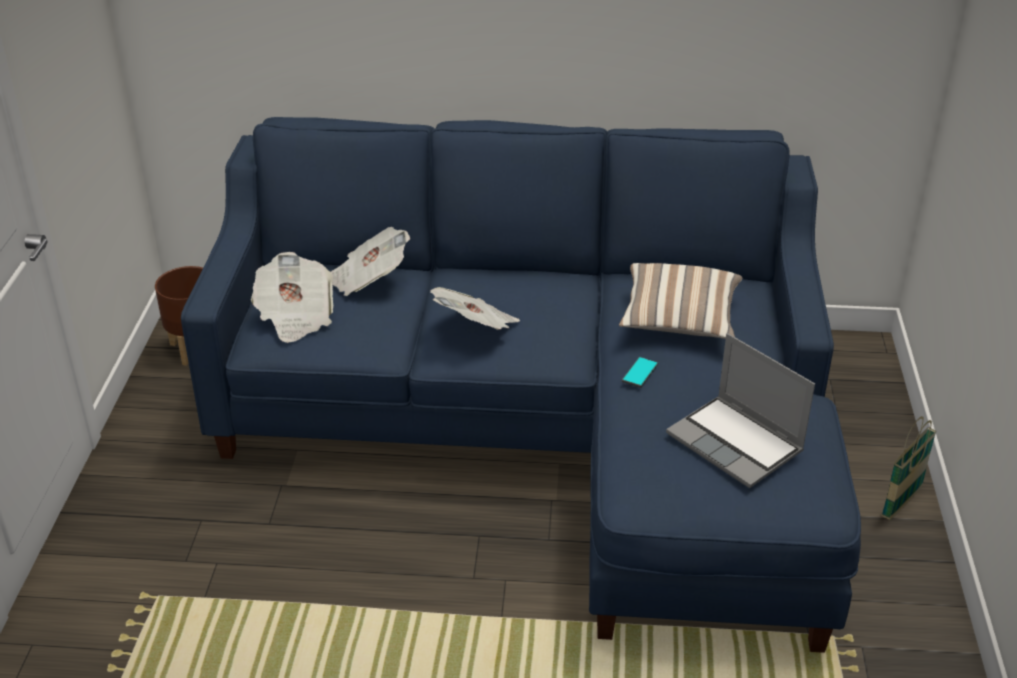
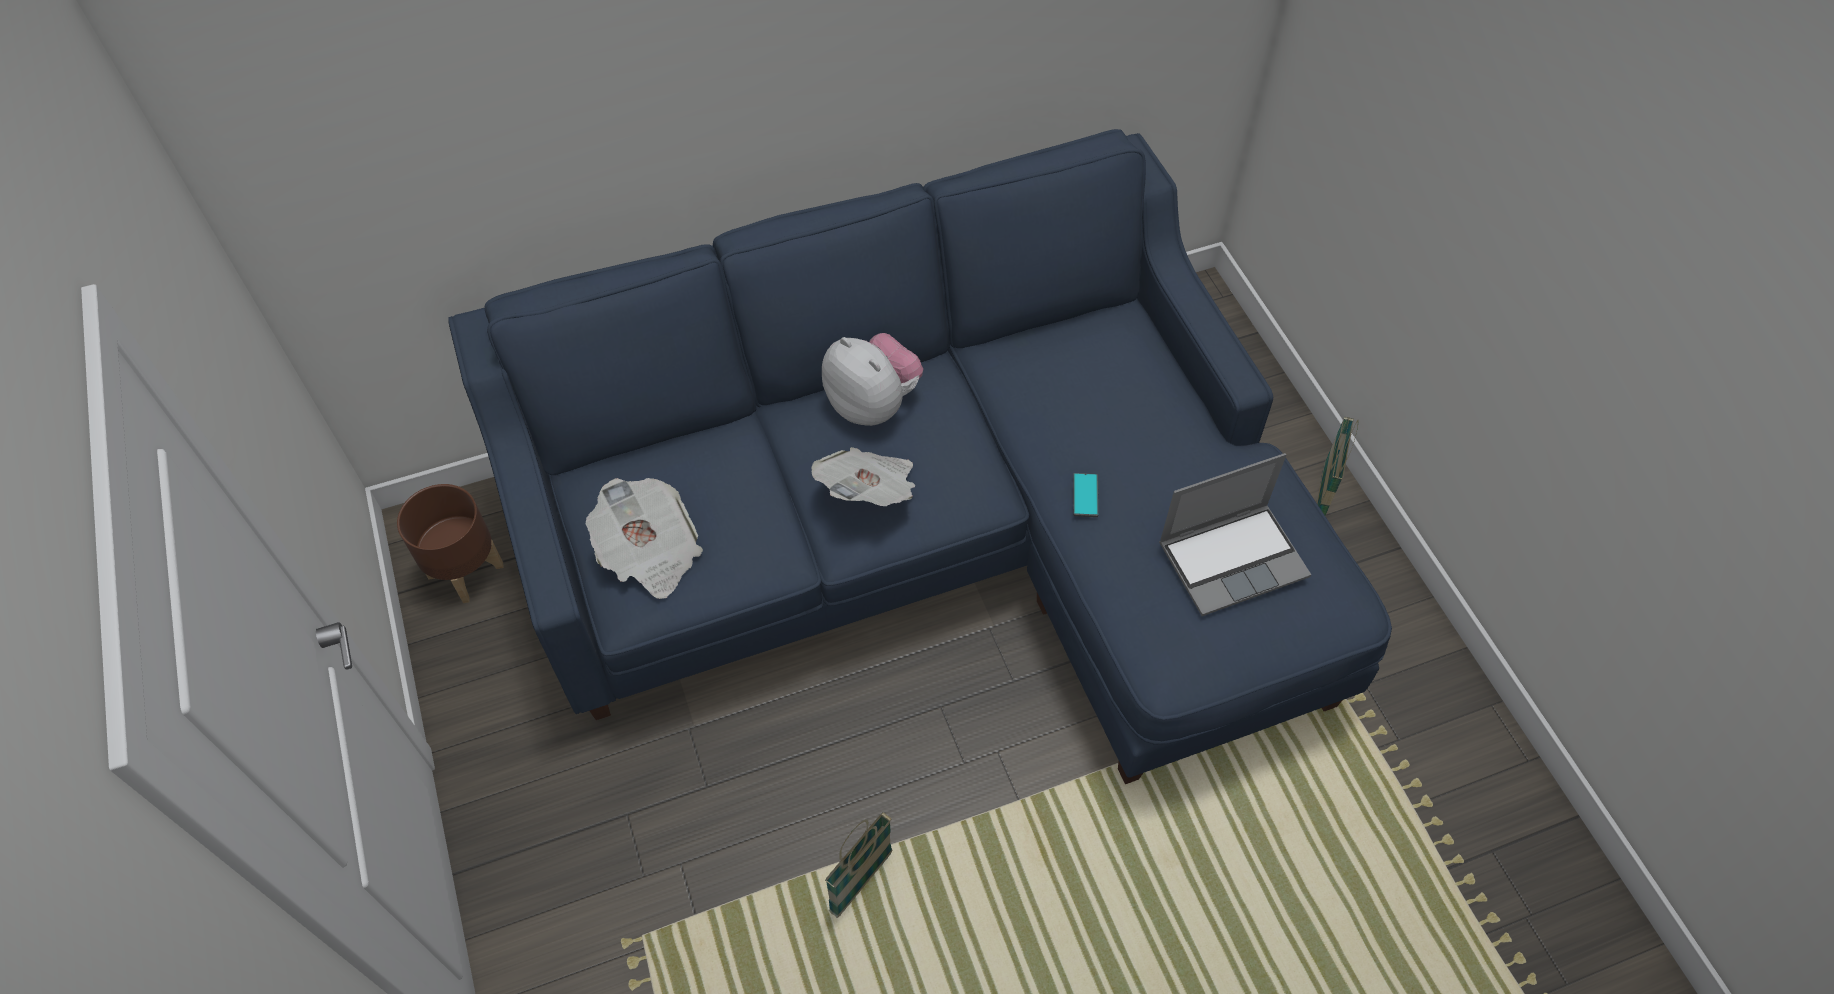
camera: 25 degrees left, 20 degrees up
newspaper [330,227,410,296] -> none
pillow [619,263,742,339] -> none
laptop [666,333,815,488] -> laptop turned 45 degrees counterclockwise [1159,453,1311,616]
none -> plush toy [822,333,923,426]
none -> basket [825,812,893,918]

